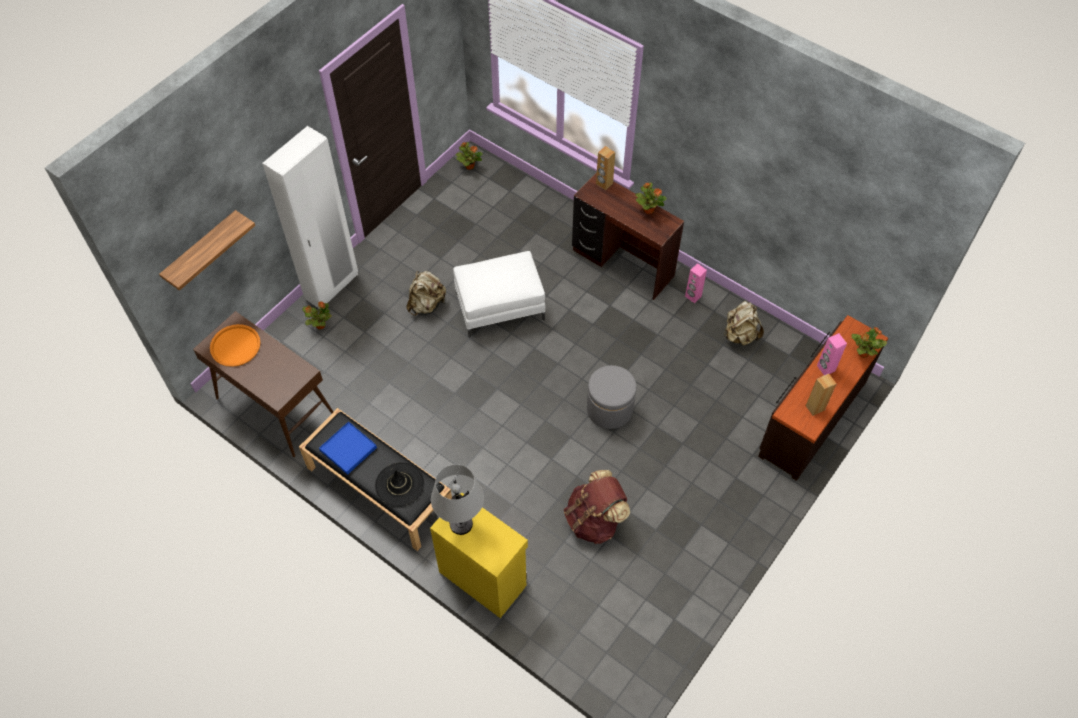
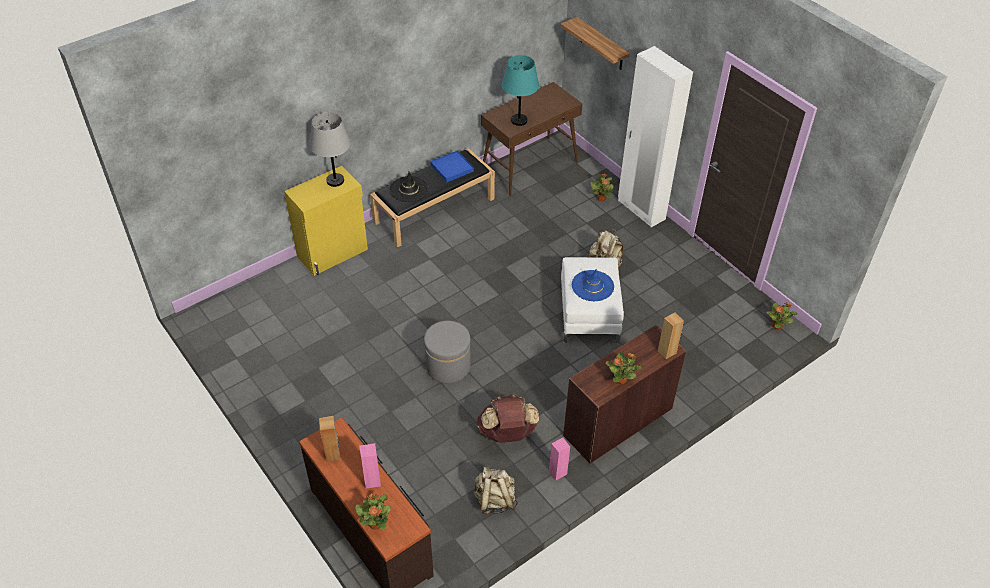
camera: 105 degrees right, 10 degrees down
orange tray [210,324,260,367] -> none
brown backpack [564,470,630,544] -> brown backpack moved to [477,394,539,443]
none -> turquoise table lamp [502,55,539,126]
none -> blue hat [572,269,614,301]

